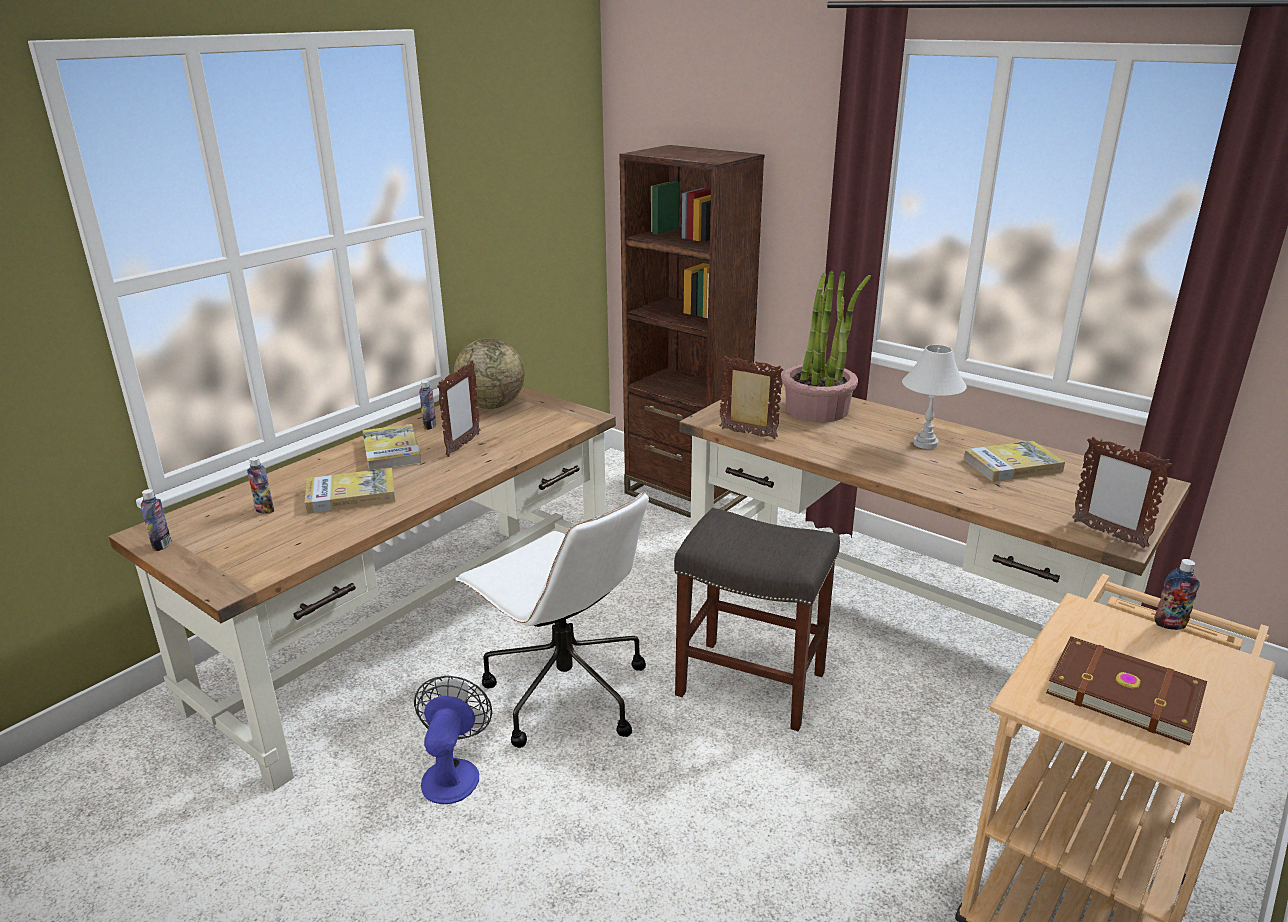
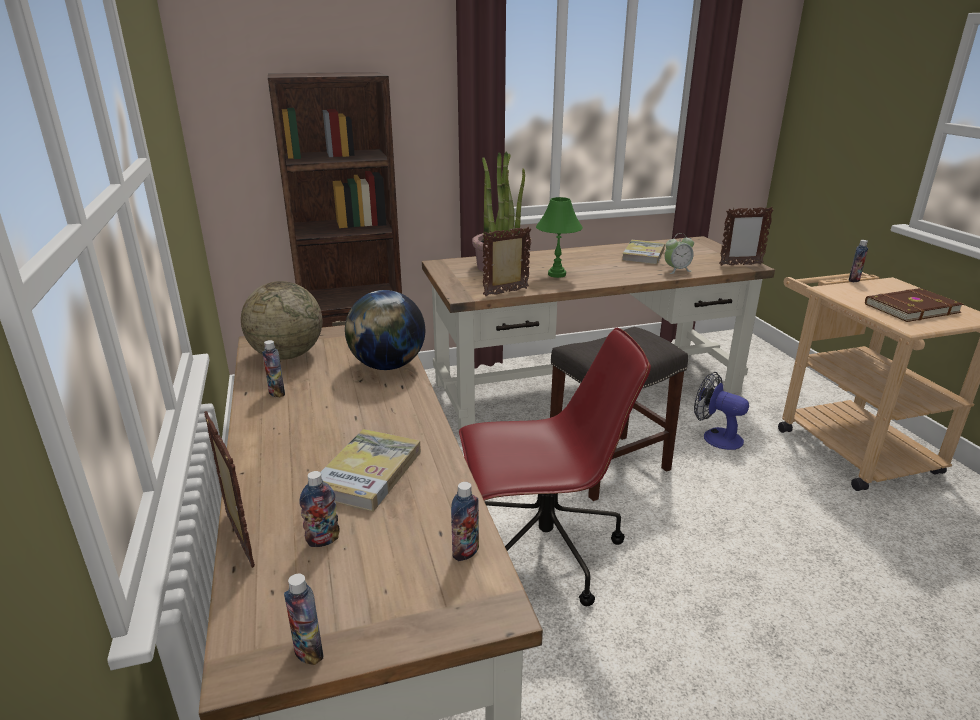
camera: 55 degrees left, 0 degrees up
book [362,424,422,470] -> none
fan [414,676,492,804] -> fan moved to [694,372,749,450]
picture frame [437,360,480,457] -> picture frame moved to [204,411,255,568]
white office chair [455,491,649,748] -> red office chair [459,328,651,606]
white table lamp [902,345,967,449] -> none
none -> globe [345,290,425,370]
none -> bottle [451,482,479,561]
none -> green table lamp [536,197,583,278]
none -> alarm clock [665,233,694,274]

